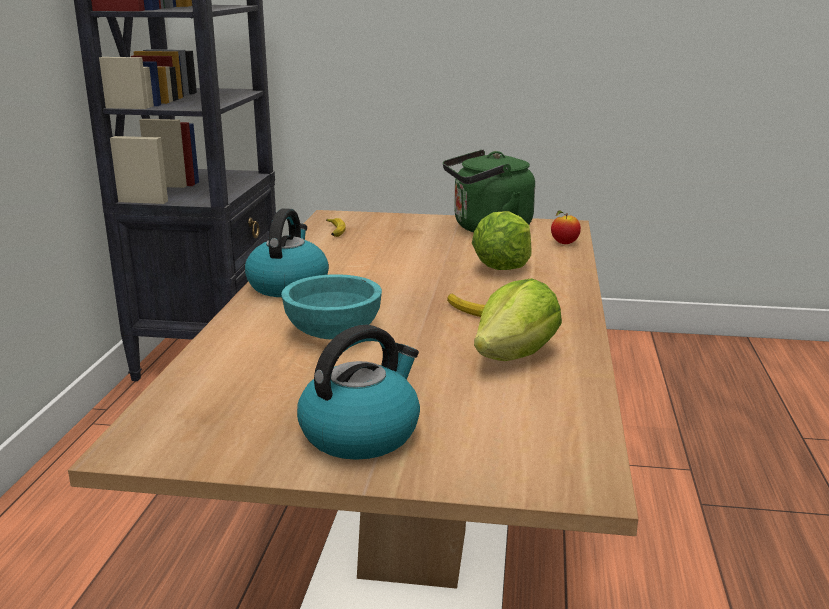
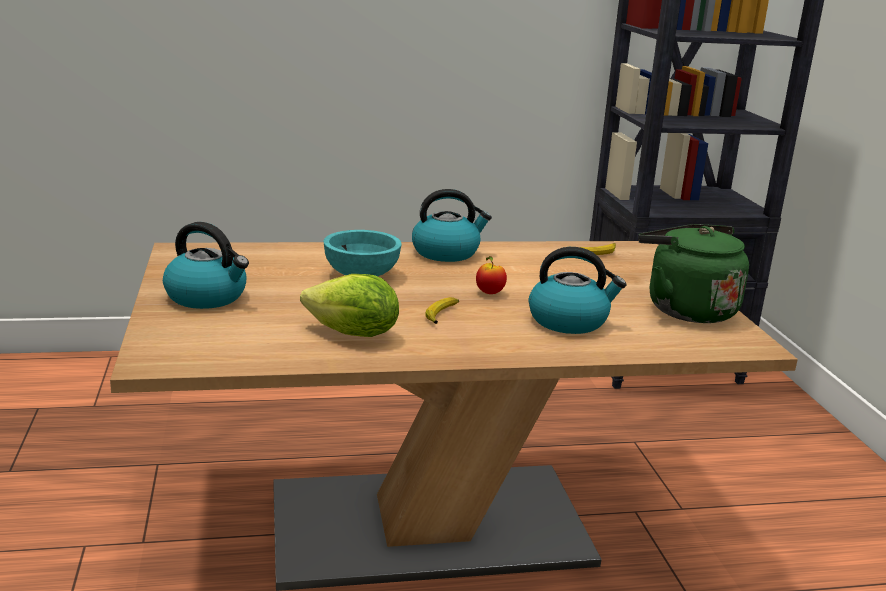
camera: 70 degrees right, 0 degrees up
lettuce [472,211,532,270] -> kettle [529,247,627,334]
apple [551,210,581,244] -> apple moved to [476,256,507,294]

